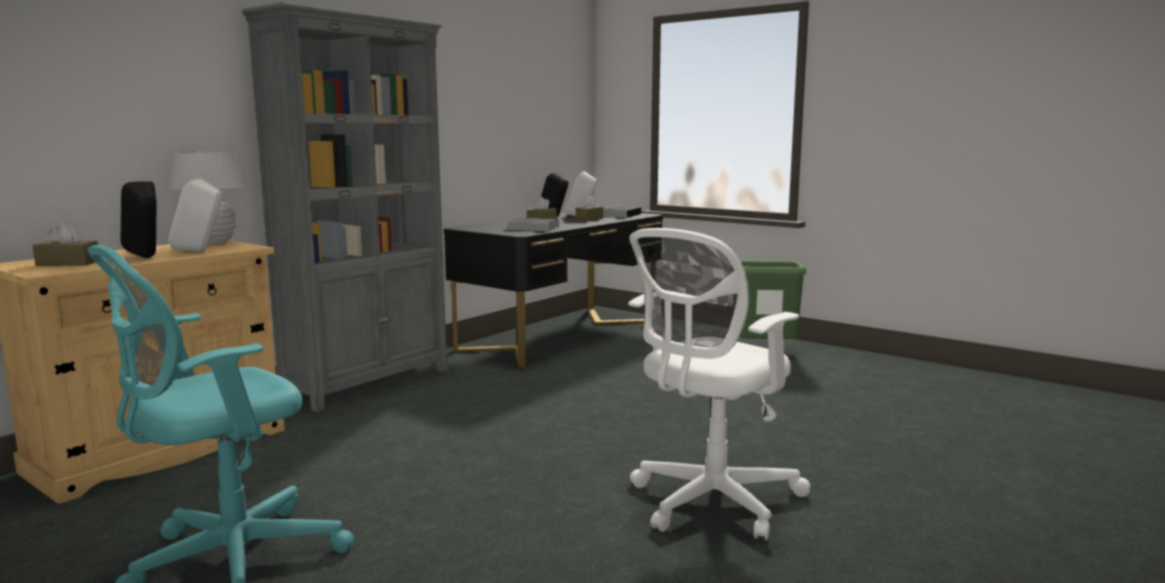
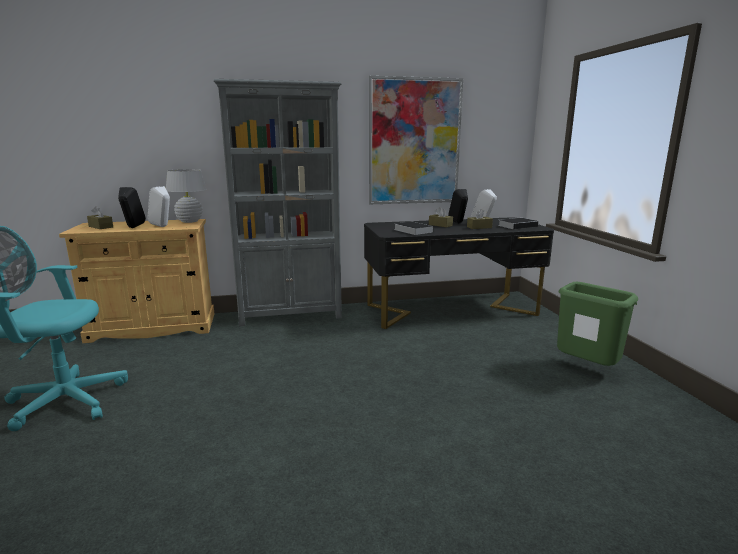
camera: 40 degrees right, 5 degrees up
white office chair [628,228,810,540] -> none
none -> picture [369,76,463,204]

